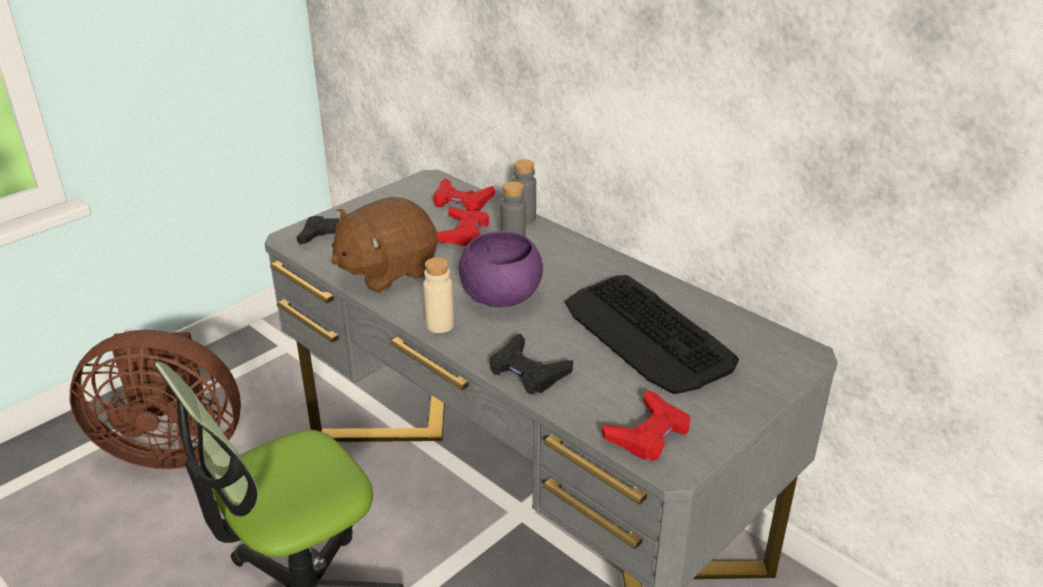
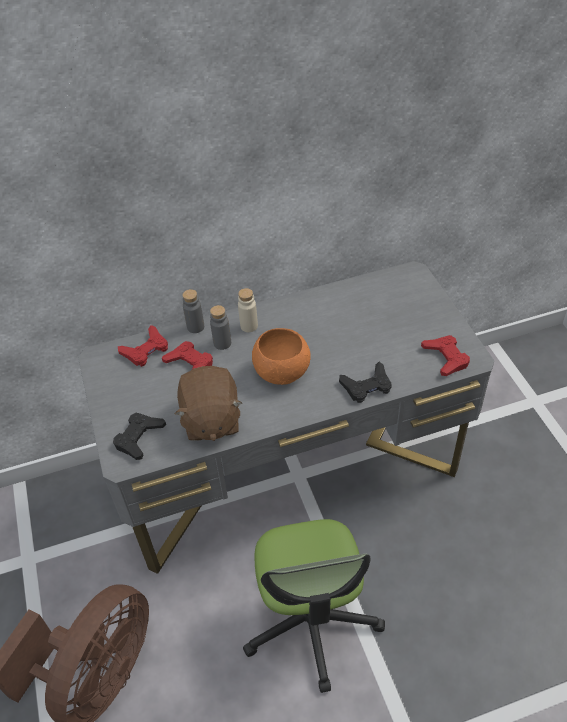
camera: 60 degrees left, 15 degrees up
beige bottle [423,257,454,333] -> beige bottle moved to [238,288,258,332]
purple bowl [459,231,543,307] -> orange bowl [252,328,311,385]
keyboard [565,275,739,394] -> none

